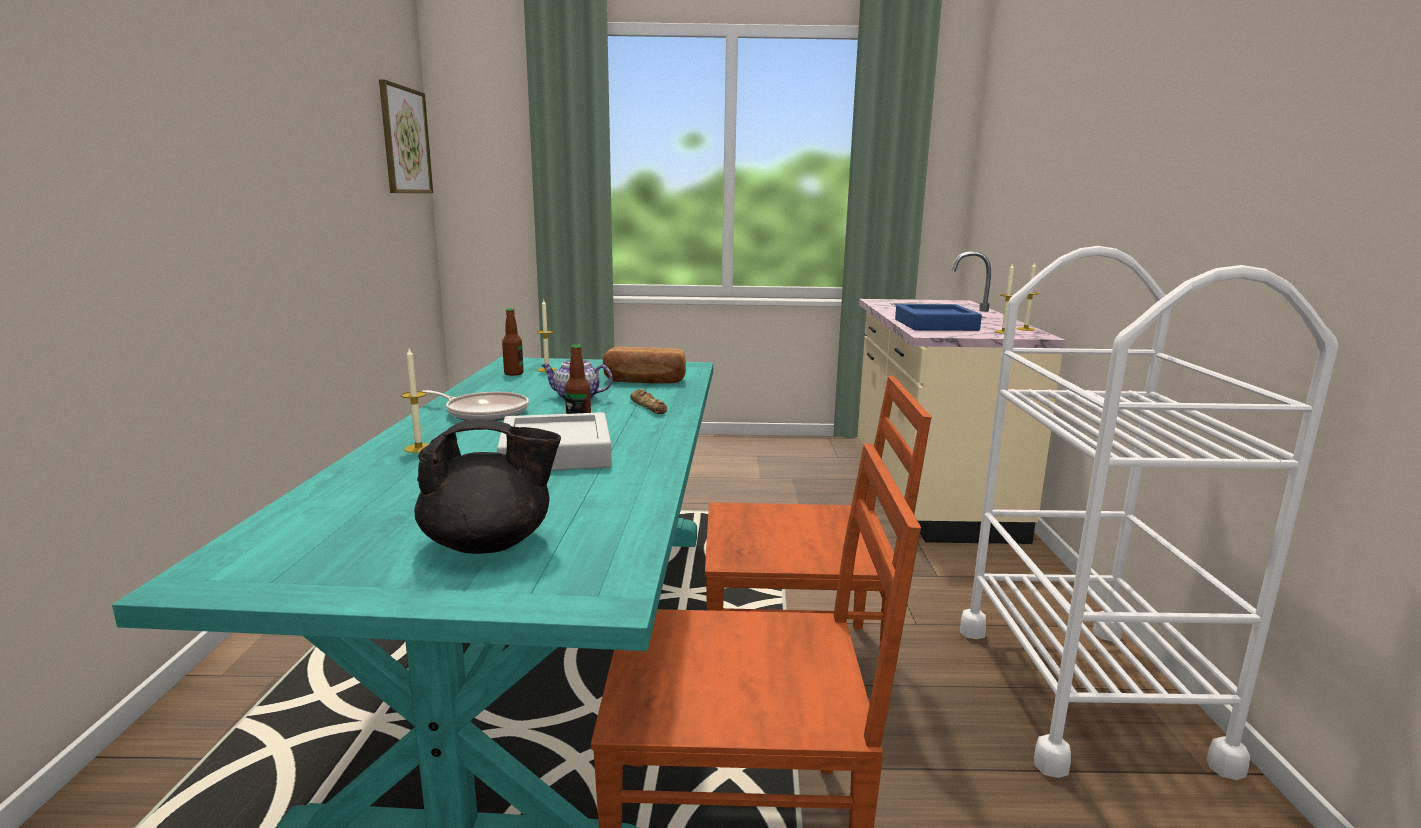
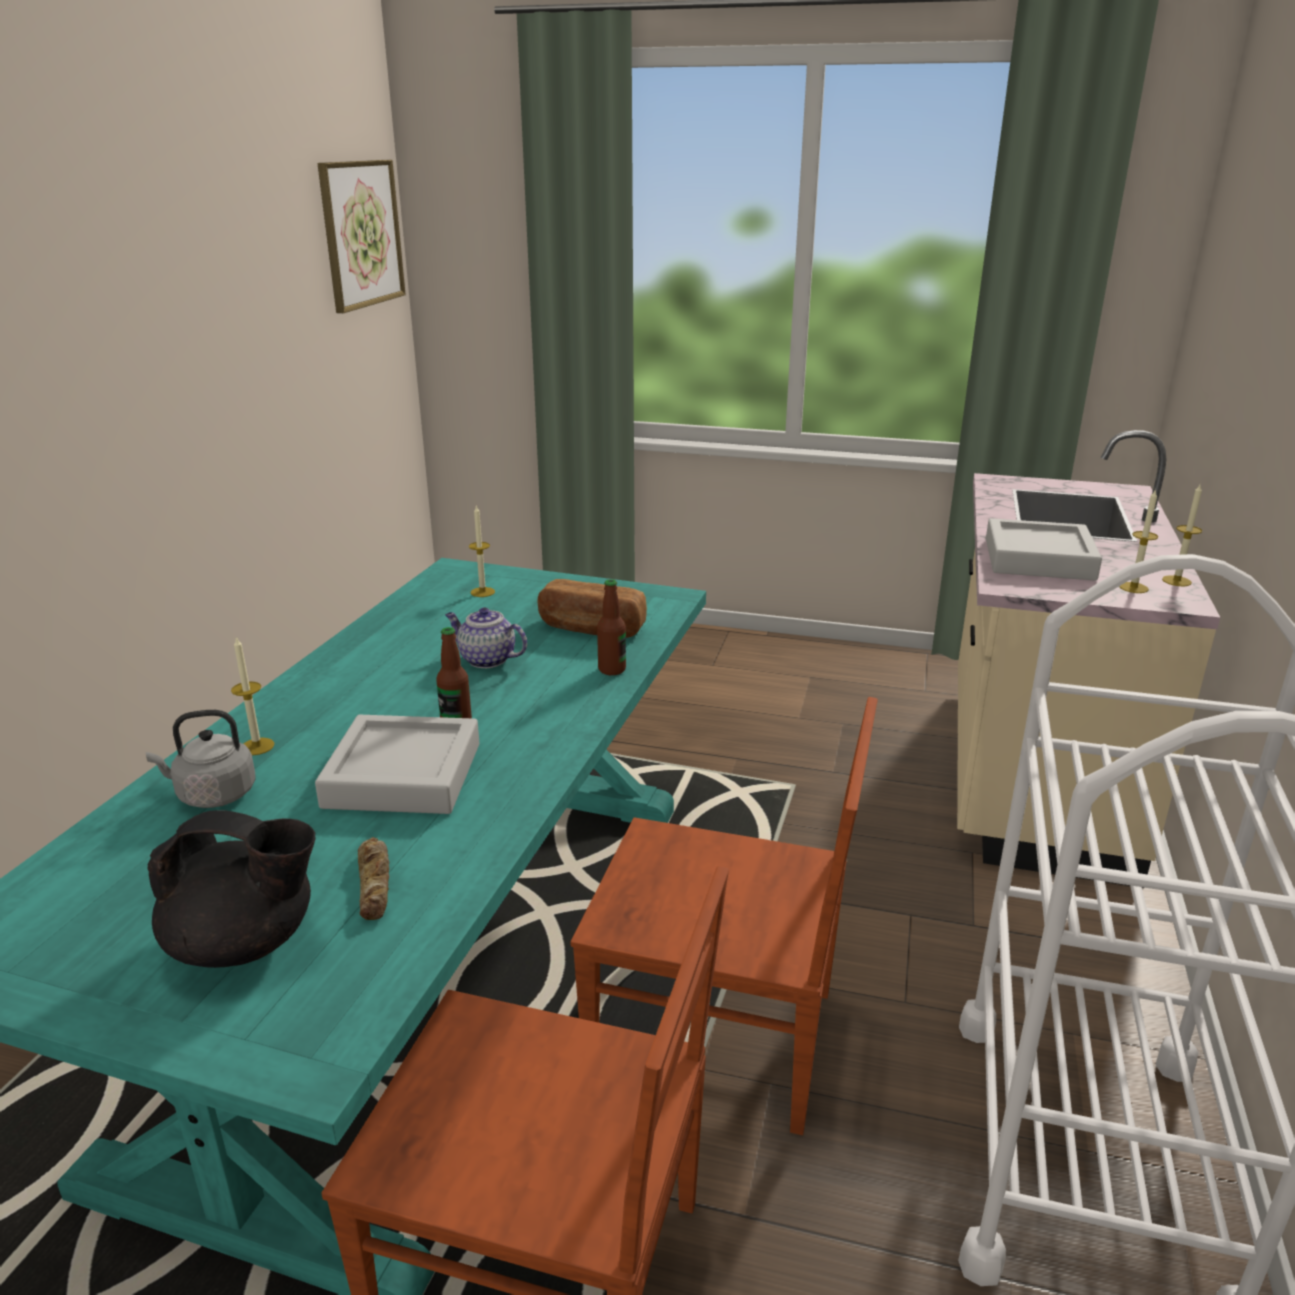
camera: 15 degrees right, 10 degrees up
frying pan [422,390,529,421] -> none
bottle [502,308,524,376] -> bottle moved to [597,579,626,675]
bread [630,389,667,414] -> bread moved to [358,837,389,920]
blue tray [895,304,982,331] -> grey tray [986,518,1102,581]
none -> grey kettle [146,710,256,808]

